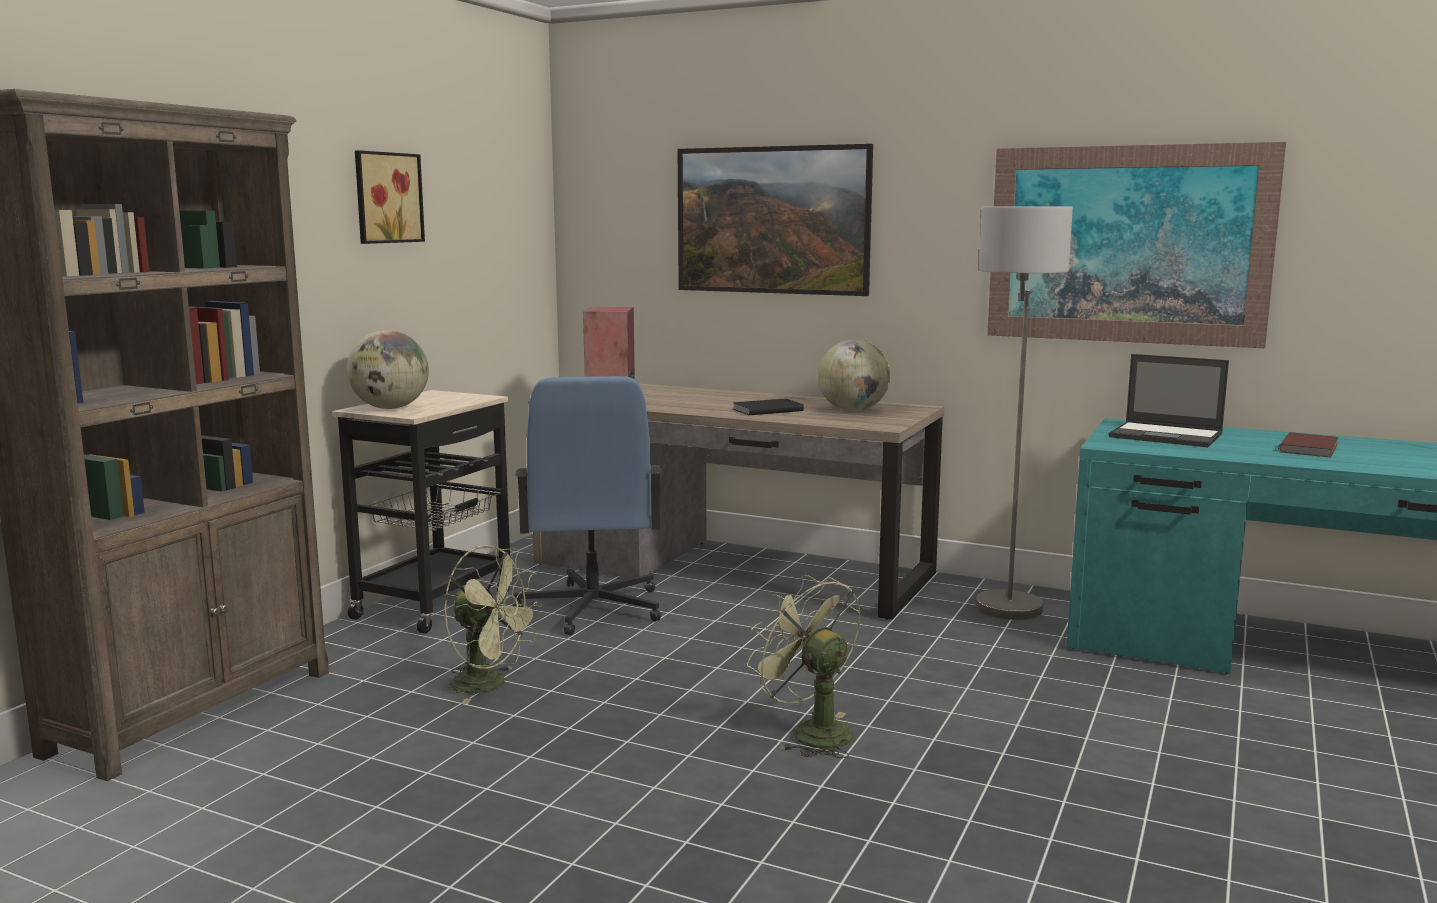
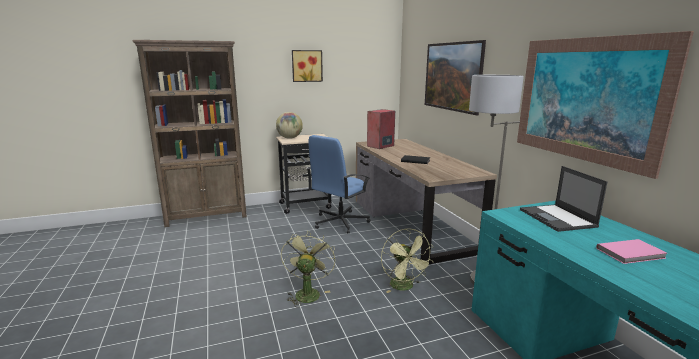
camera: 45 degrees right, 5 degrees up
green fan [444,545,542,704] -> green fan moved to [381,228,434,293]
globe [818,339,890,411] -> none
brown book [1278,432,1339,458] -> pink book [596,239,667,264]

